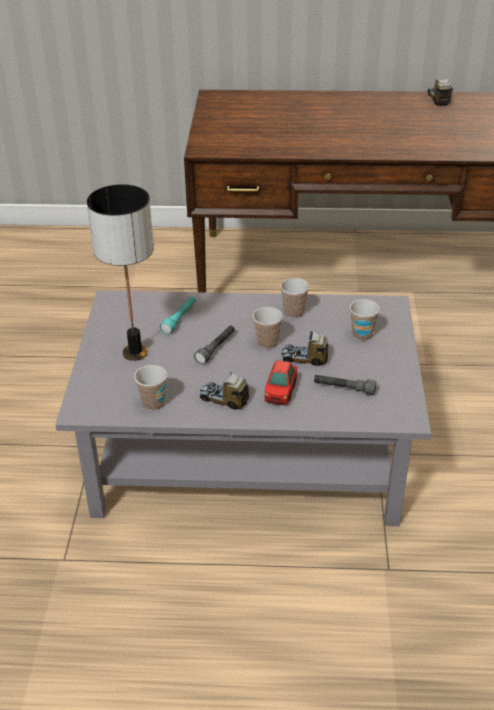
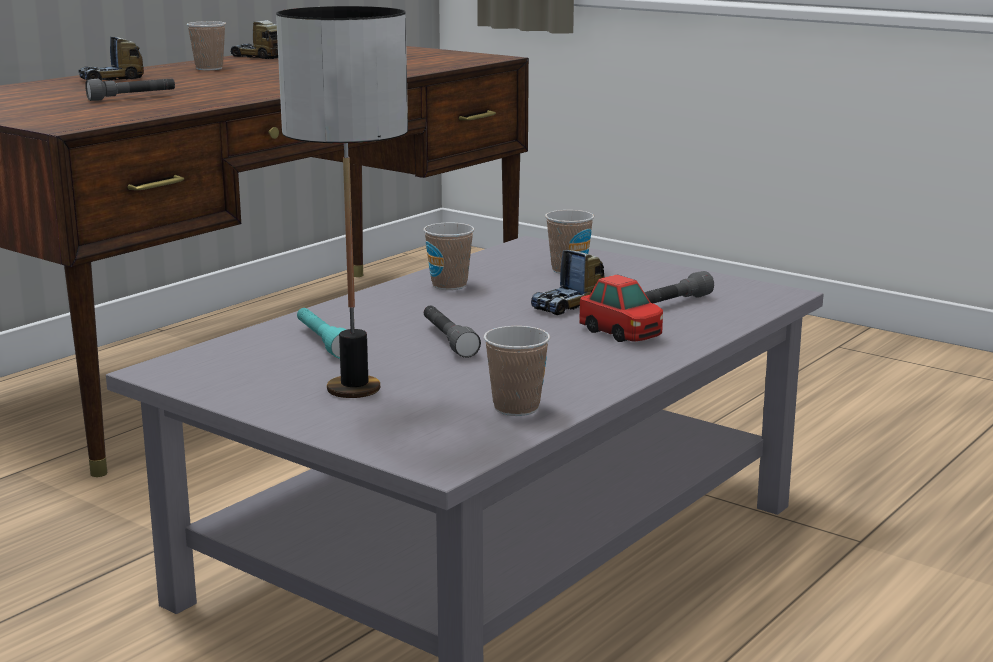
camera: 55 degrees left, 20 degrees down
toy truck [200,372,249,409] -> toy truck moved to [78,37,144,81]
cup [253,307,283,349] -> cup moved to [187,21,226,70]
none -> grey flashlight [85,78,175,101]

